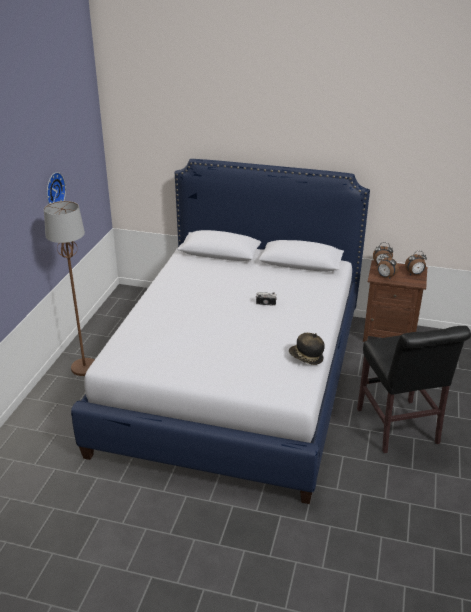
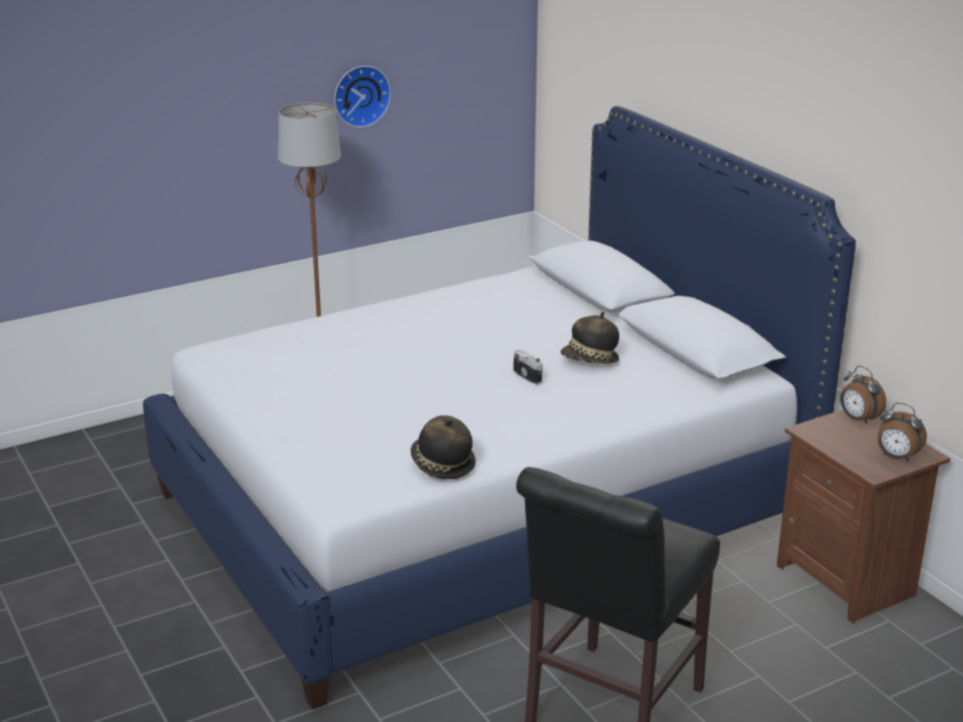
camera: 45 degrees right, 5 degrees down
alarm clock [377,253,398,278] -> none
none -> hat [561,312,619,364]

